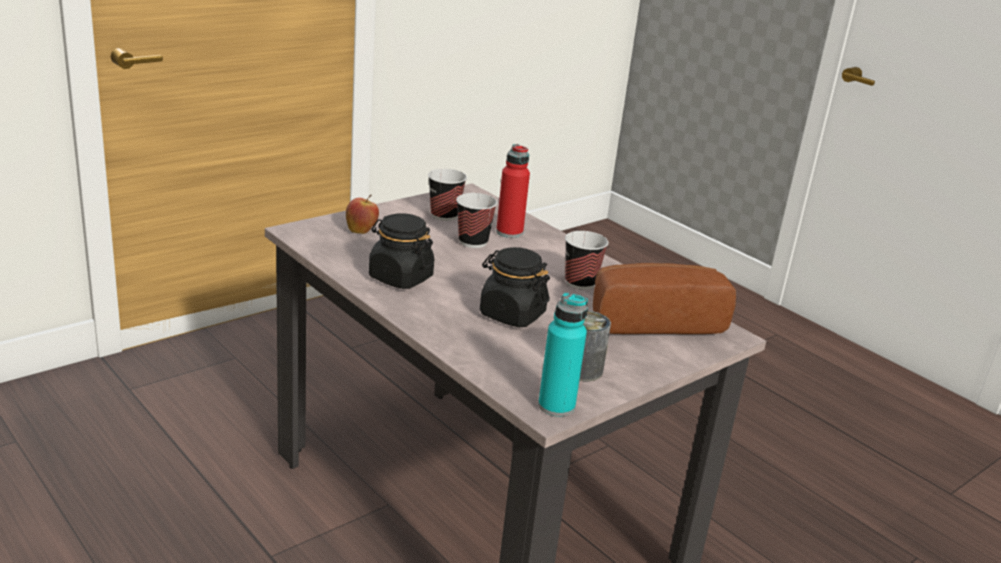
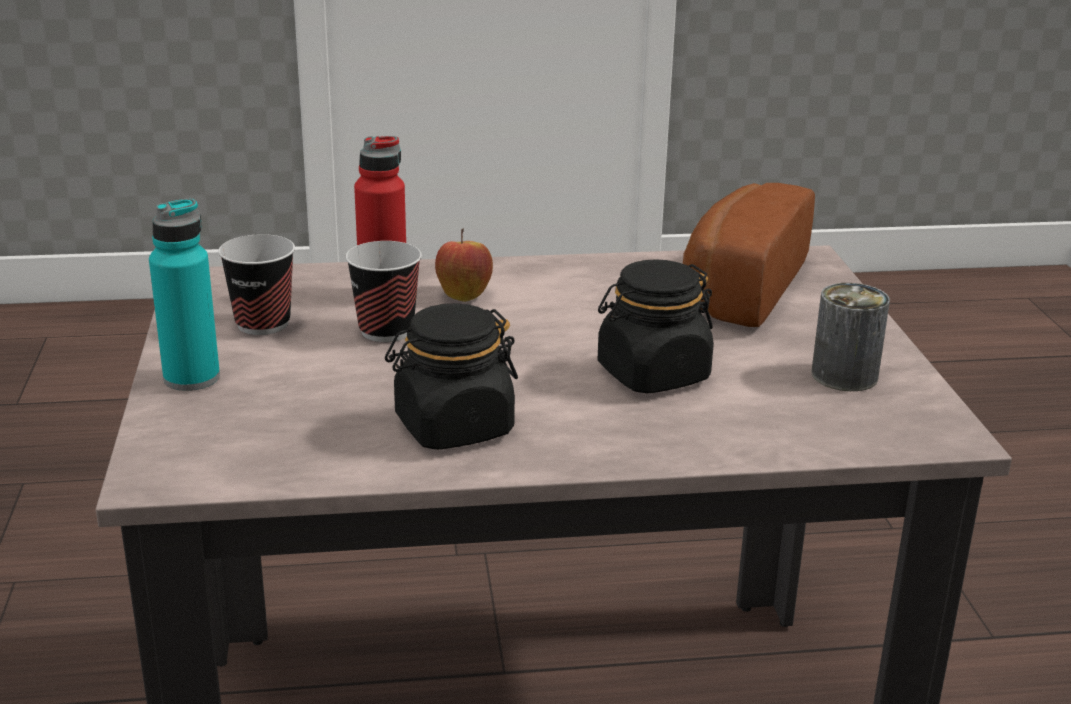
camera: 55 degrees left, 0 degrees up
apple [346,195,379,234] -> apple moved to [435,228,493,302]
turquoise bottle [538,292,588,417] -> turquoise bottle moved to [149,199,220,391]
cup [565,231,608,290] -> none

